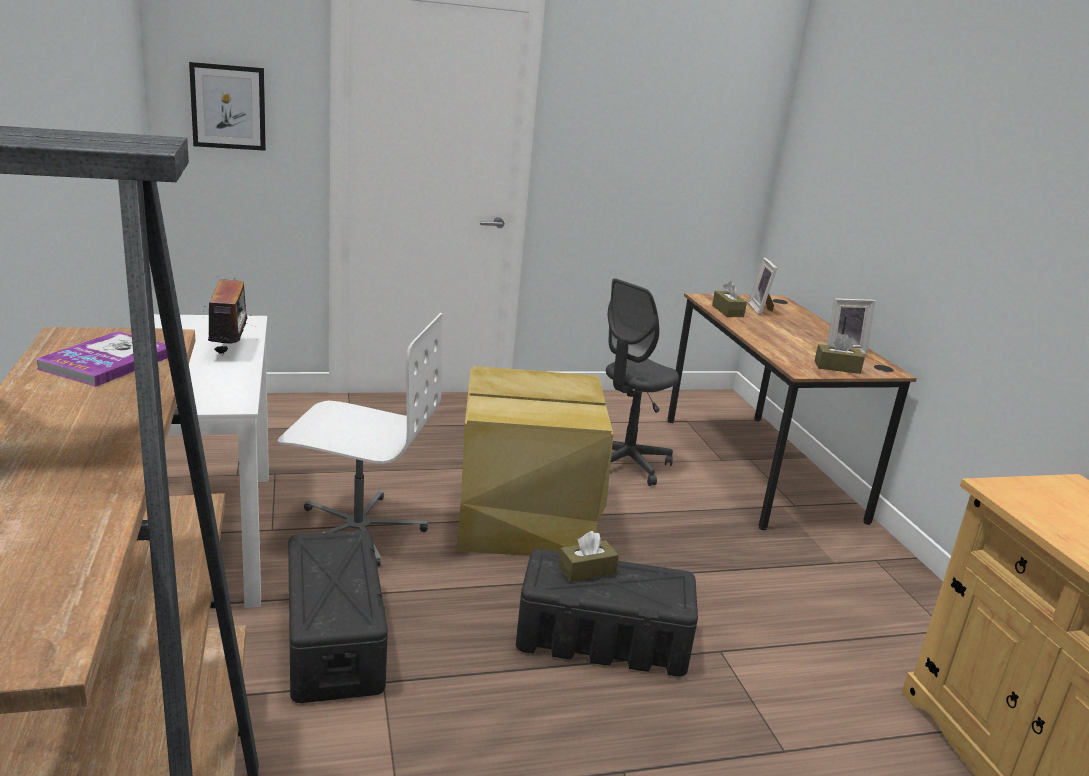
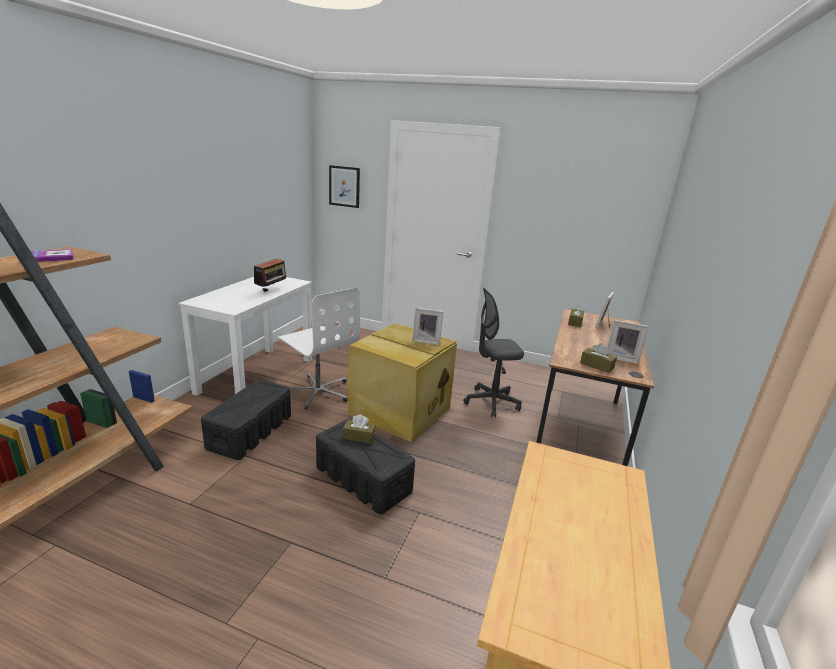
camera: 35 degrees right, 0 degrees up
none -> picture frame [412,308,443,345]

